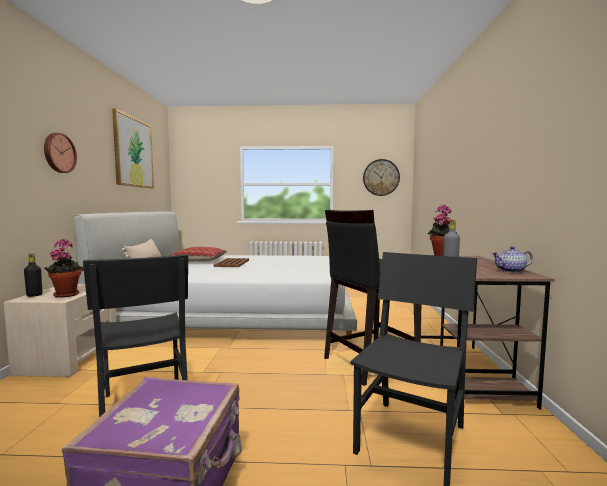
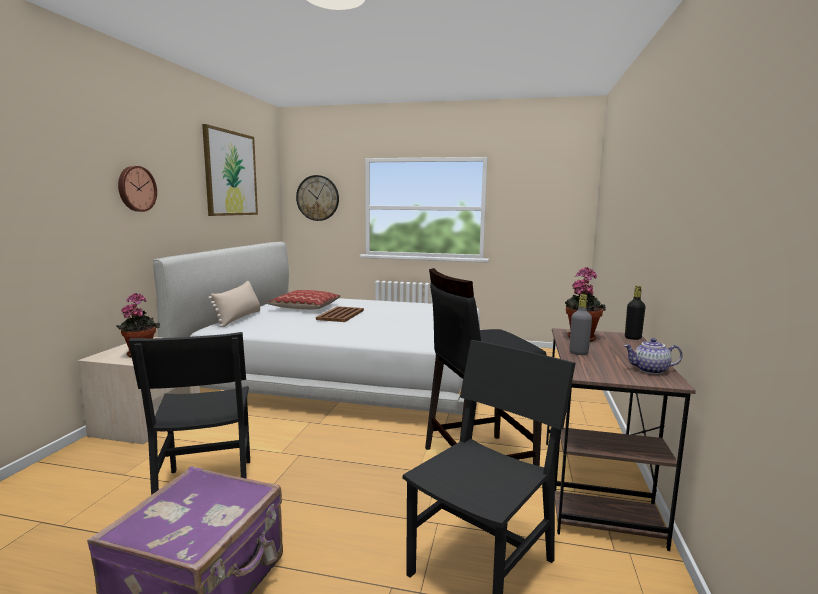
camera: 10 degrees right, 5 degrees up
black bottle [24,253,42,297] -> black bottle moved to [625,286,645,340]
wall clock [363,159,400,196] -> wall clock moved to [296,175,339,221]

